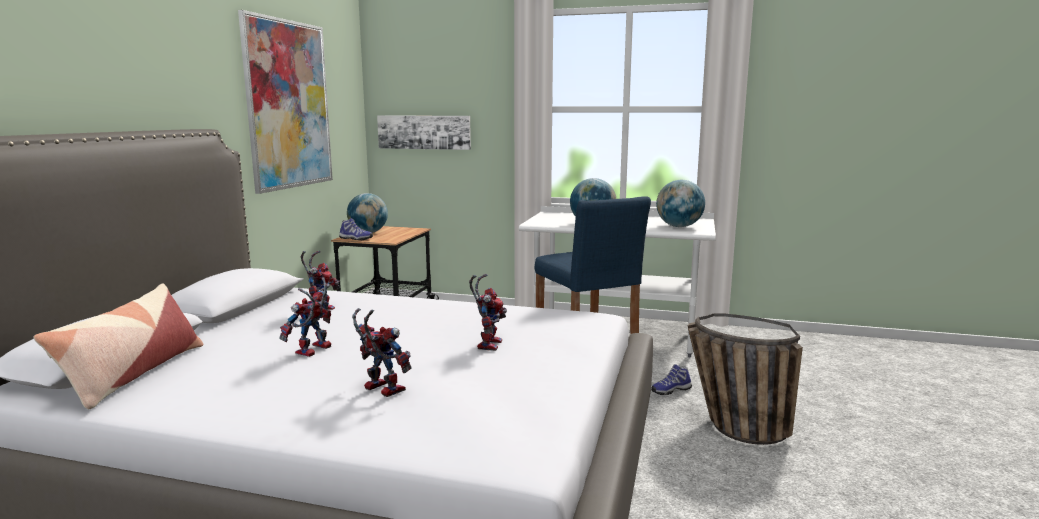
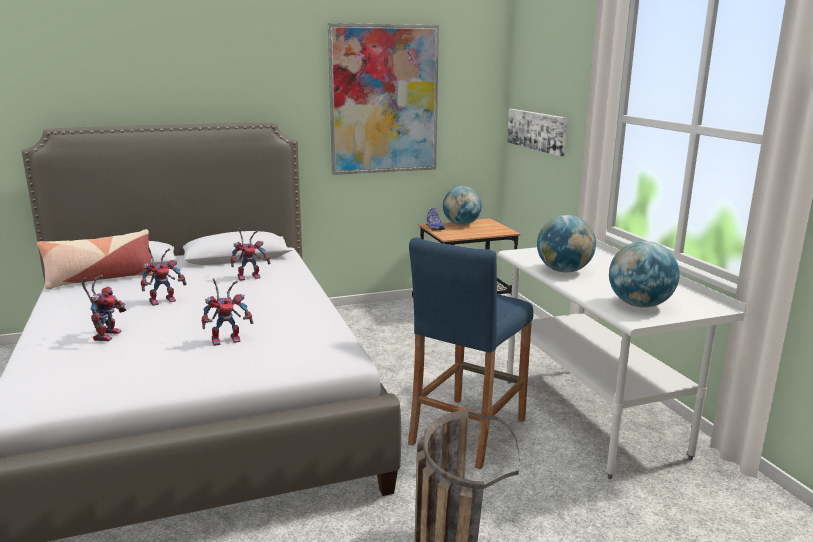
camera: 55 degrees right, 5 degrees up
toy robot [279,277,331,357] -> toy robot turned 150 degrees clockwise [141,247,187,306]
shoe [651,364,692,395] -> none

